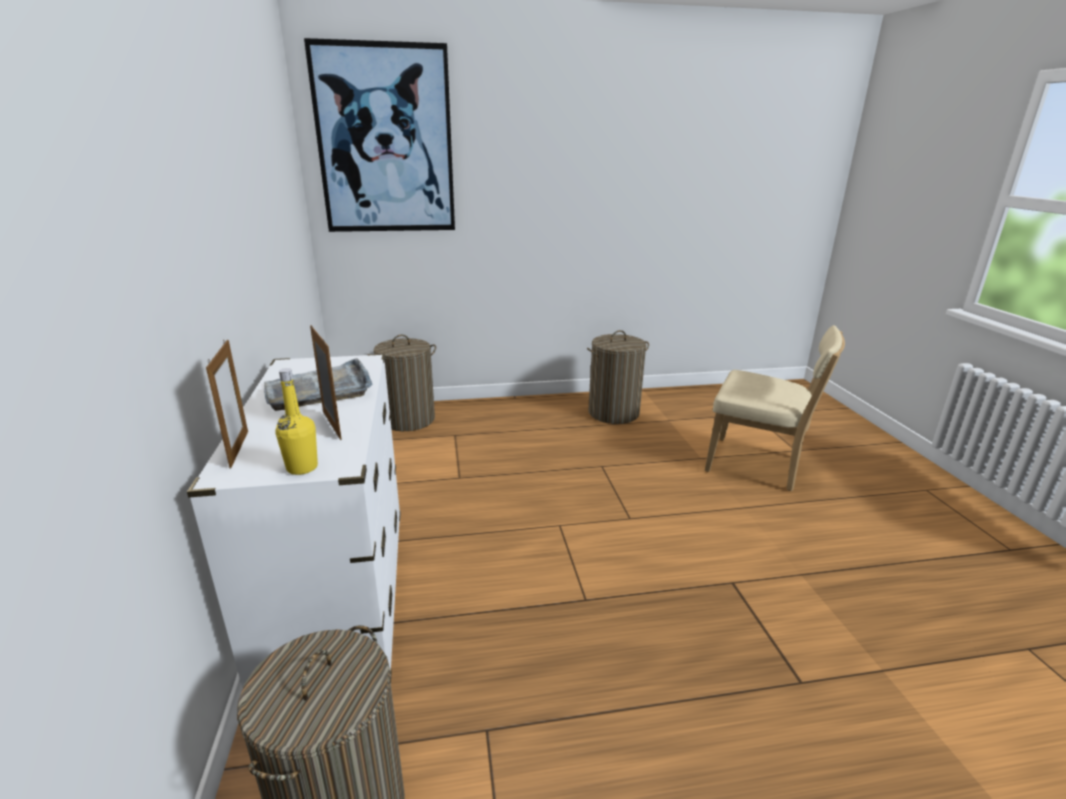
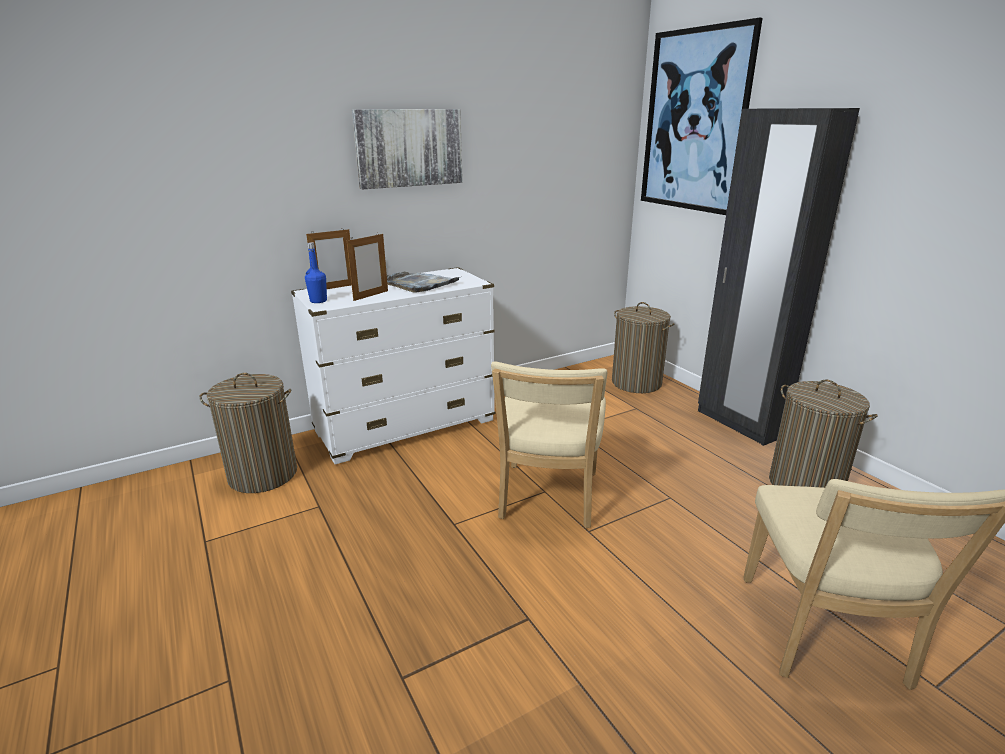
camera: 70 degrees right, 0 degrees up
yellow bottle [276,368,318,475] -> blue bottle [305,242,327,303]
none -> picture [352,109,463,189]
none -> beige chair [491,361,607,528]
none -> black wardrobe [698,108,860,446]

